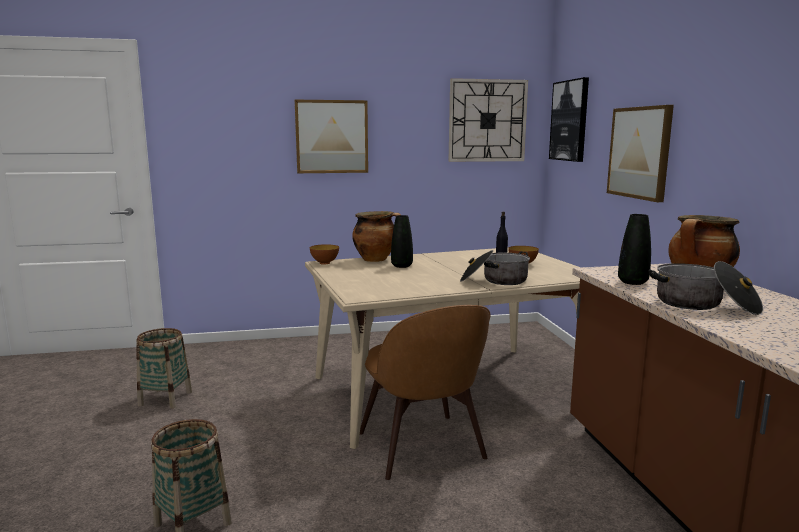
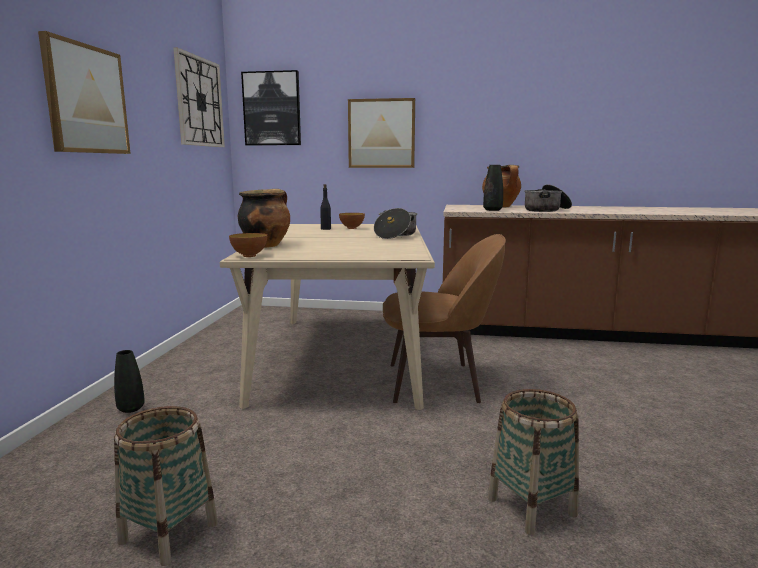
camera: 70 degrees left, 0 degrees up
black vase [391,215,413,268] -> black vase moved to [114,350,145,413]

